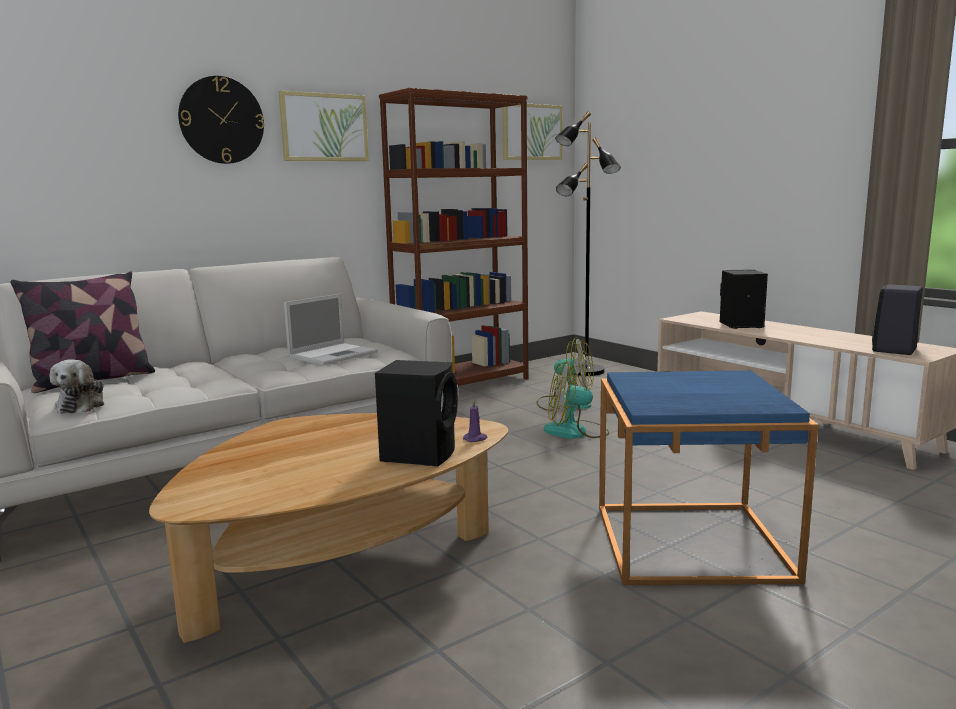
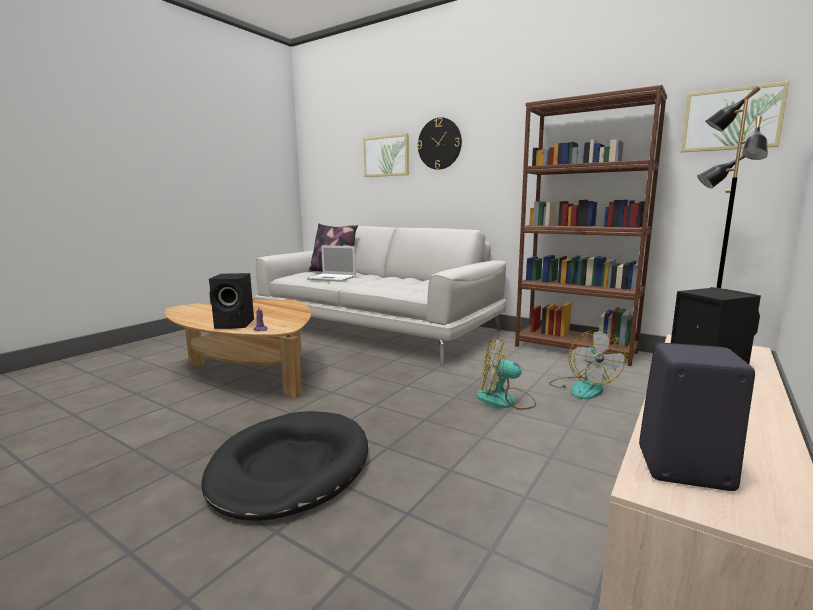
camera: 70 degrees right, 0 degrees up
plush toy [50,359,104,414] -> none
picture [279,91,369,161] -> picture moved to [363,134,409,177]
laptop [284,293,378,365] -> laptop moved to [307,245,356,282]
fan [544,361,609,439] -> fan turned 60 degrees counterclockwise [476,337,536,410]
blue side table [599,370,819,585] -> black dog bed [201,411,368,521]

